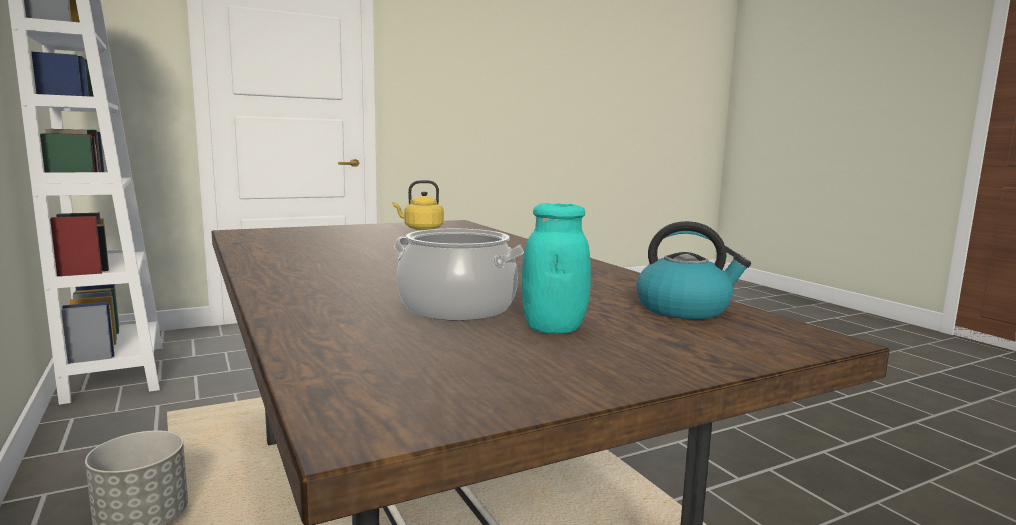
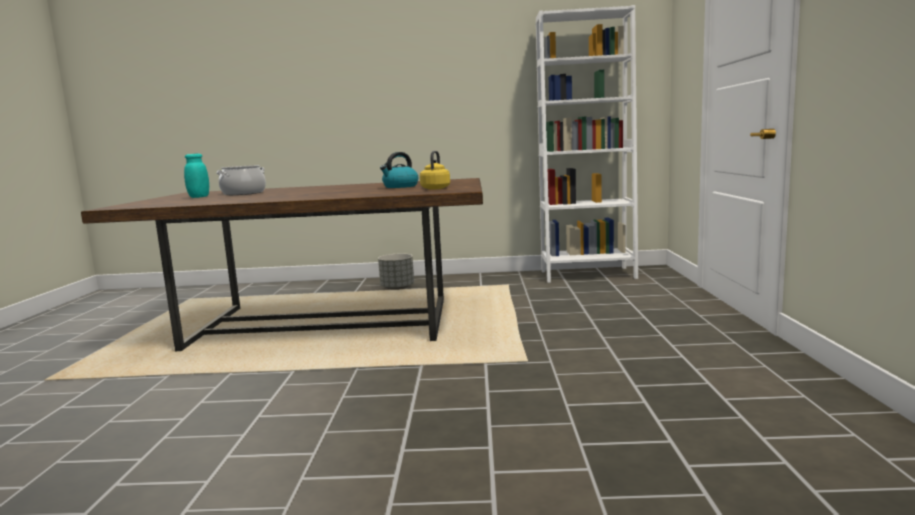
camera: 120 degrees right, 0 degrees up
kettle [636,221,751,319] -> kettle moved to [380,152,418,188]

